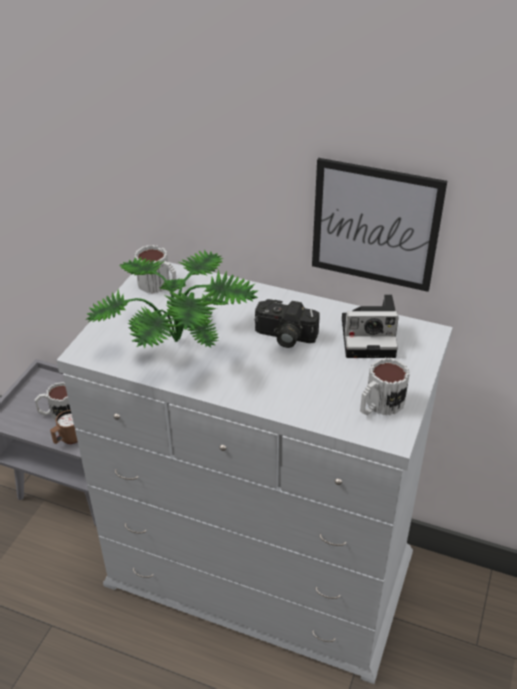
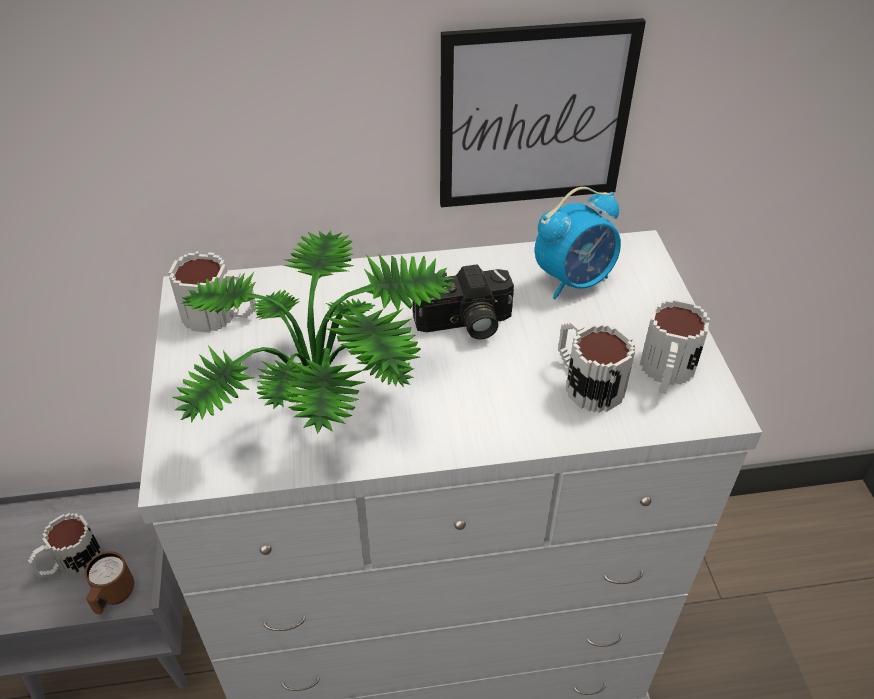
camera: 30 degrees left, 5 degrees up
camera [342,294,399,358] -> alarm clock [535,187,621,299]
none -> mug [558,320,635,413]

